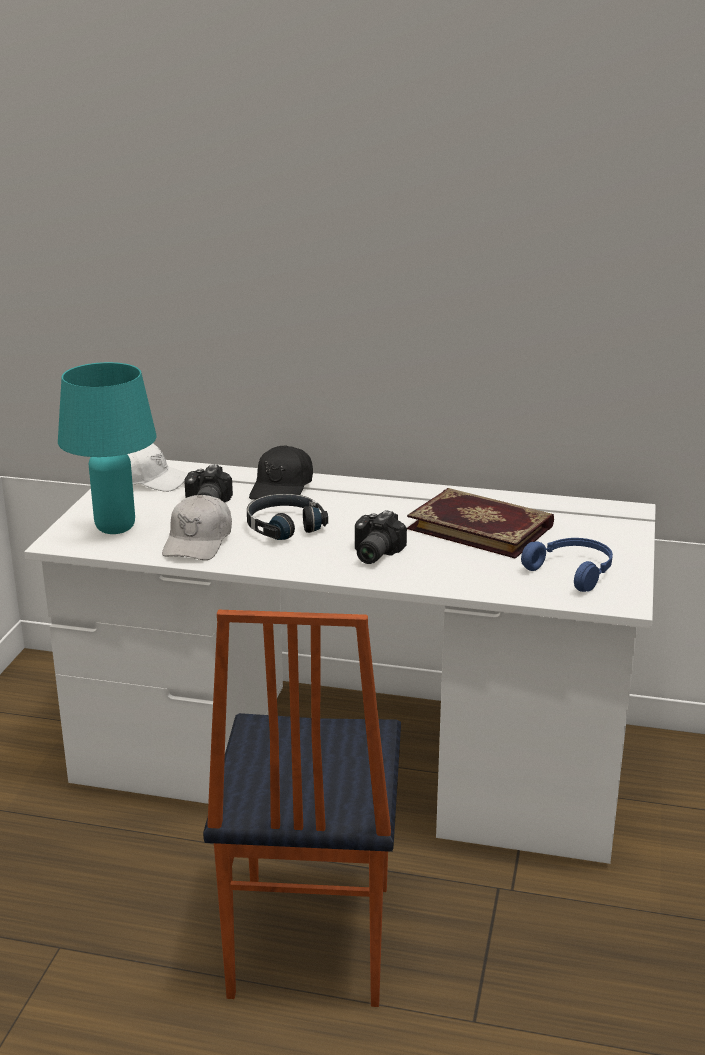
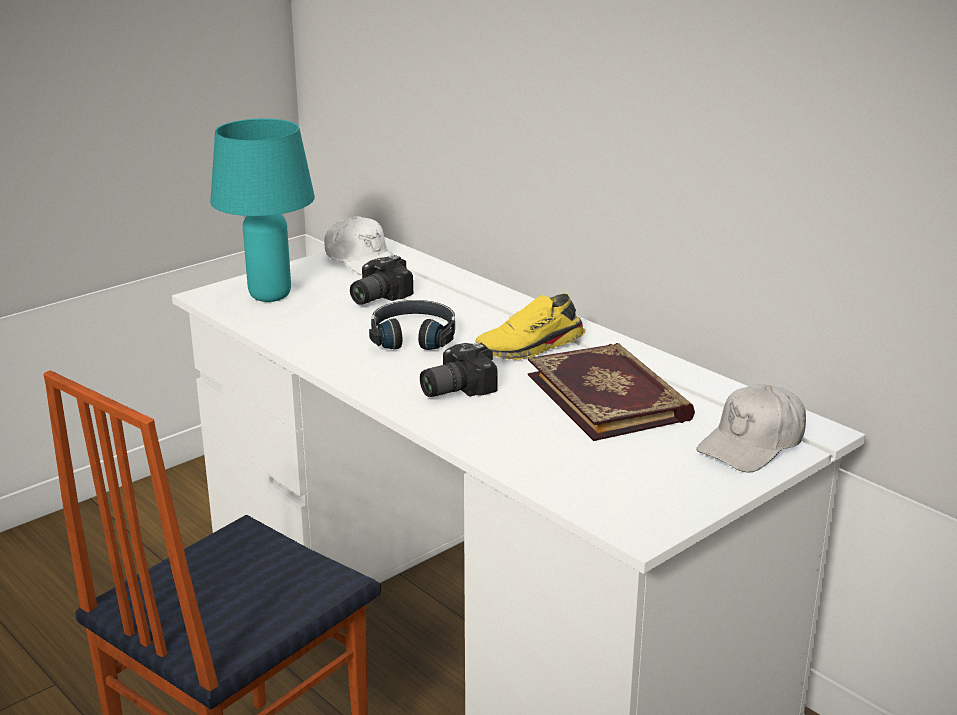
camera: 35 degrees right, 0 degrees up
white cap [162,495,232,560] -> white cap moved to [696,384,806,473]
black cap [249,445,313,499] -> none
blue headphones [521,538,613,592] -> none
none -> yellow shoe [475,293,586,360]

